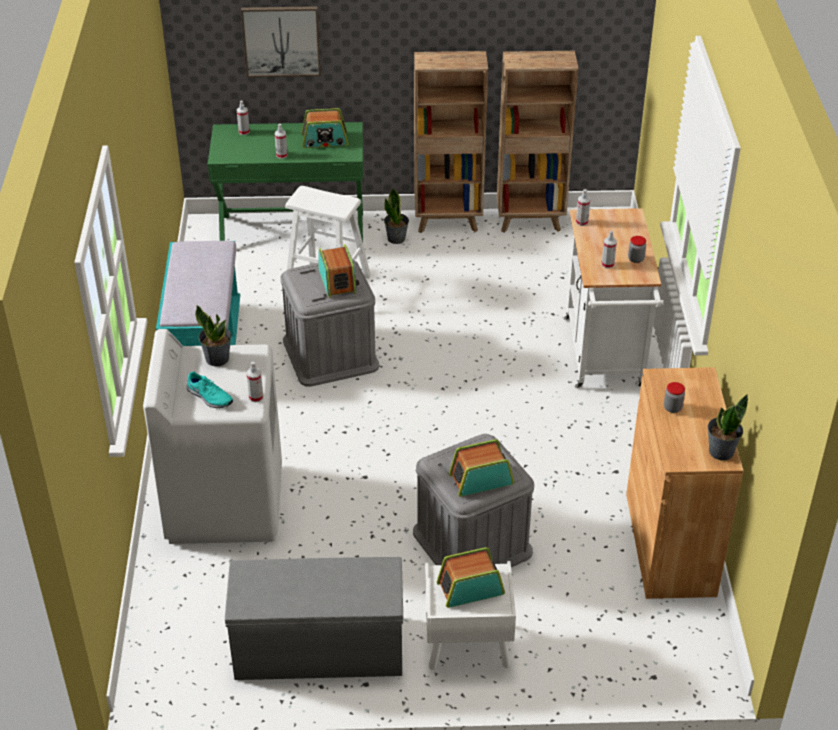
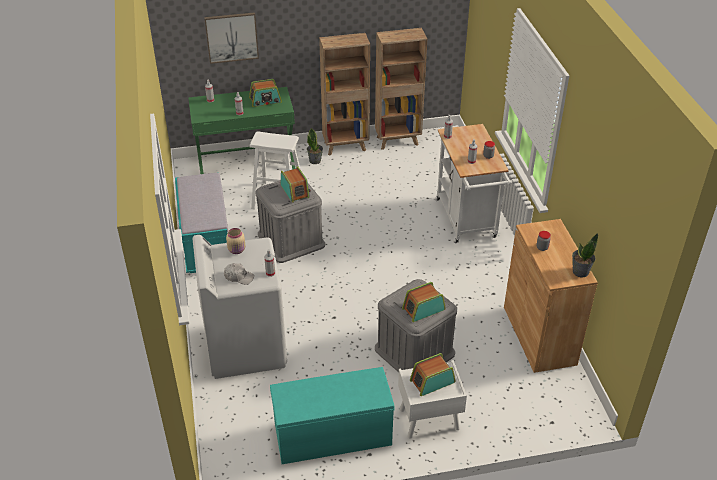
camera: 10 degrees left, 0 degrees up
turquoise shoe [186,371,233,408] -> white cap [224,263,254,285]
potted plant [195,305,231,366] -> beige jar [226,228,245,254]
grey bench [225,557,403,680] -> turquoise bench [270,367,394,464]

